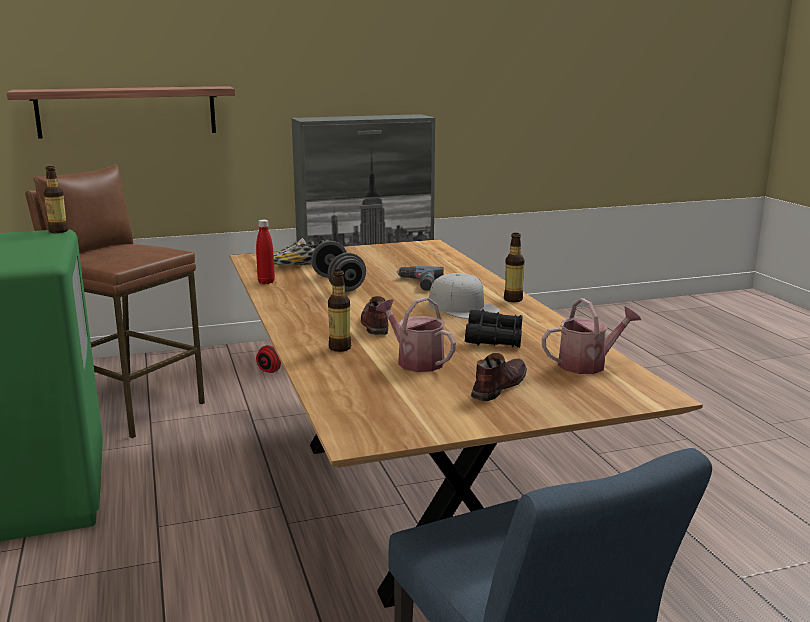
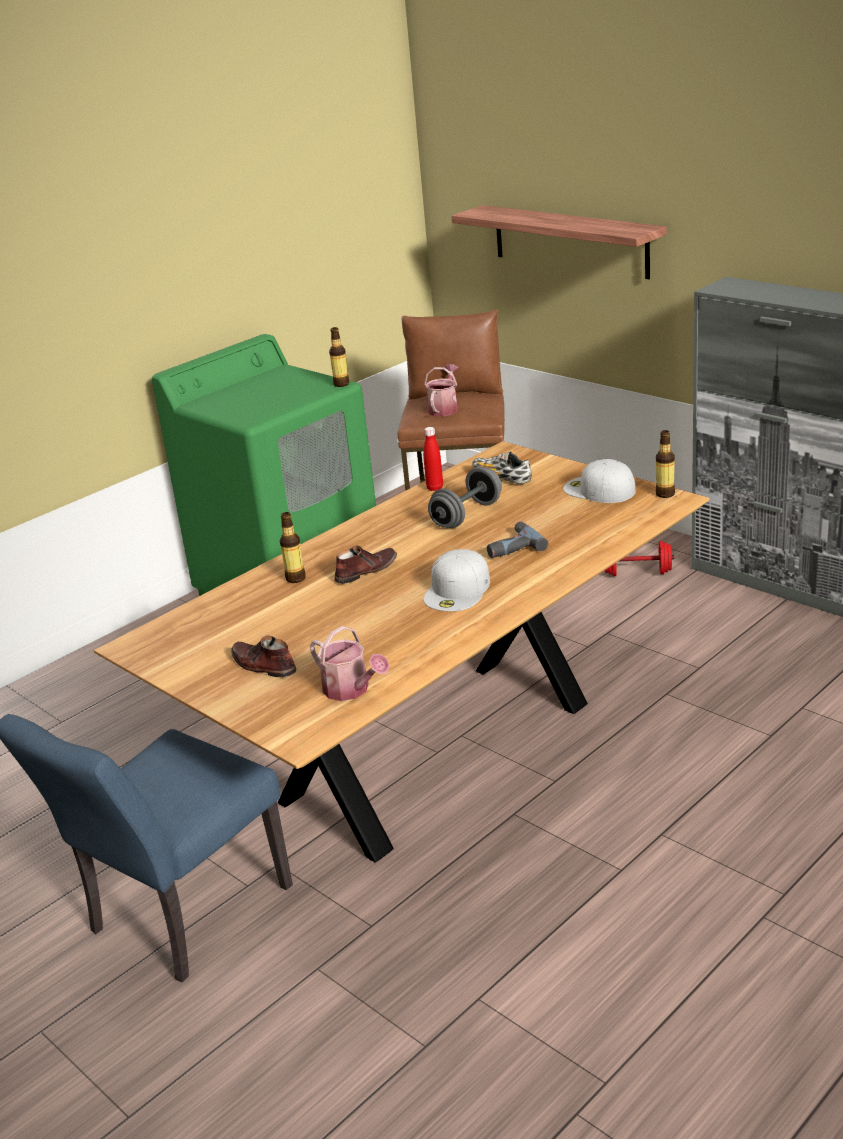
camera: 65 degrees right, 10 degrees up
watering can [376,297,456,372] -> watering can moved to [424,364,458,416]
black binoculars [465,309,523,348] -> none
brown shoe [471,353,527,401] -> brown shoe turned 150 degrees counterclockwise [231,635,296,677]
bottle [504,233,524,302] -> bottle moved to [656,430,675,498]
none -> white cap [563,459,636,503]

